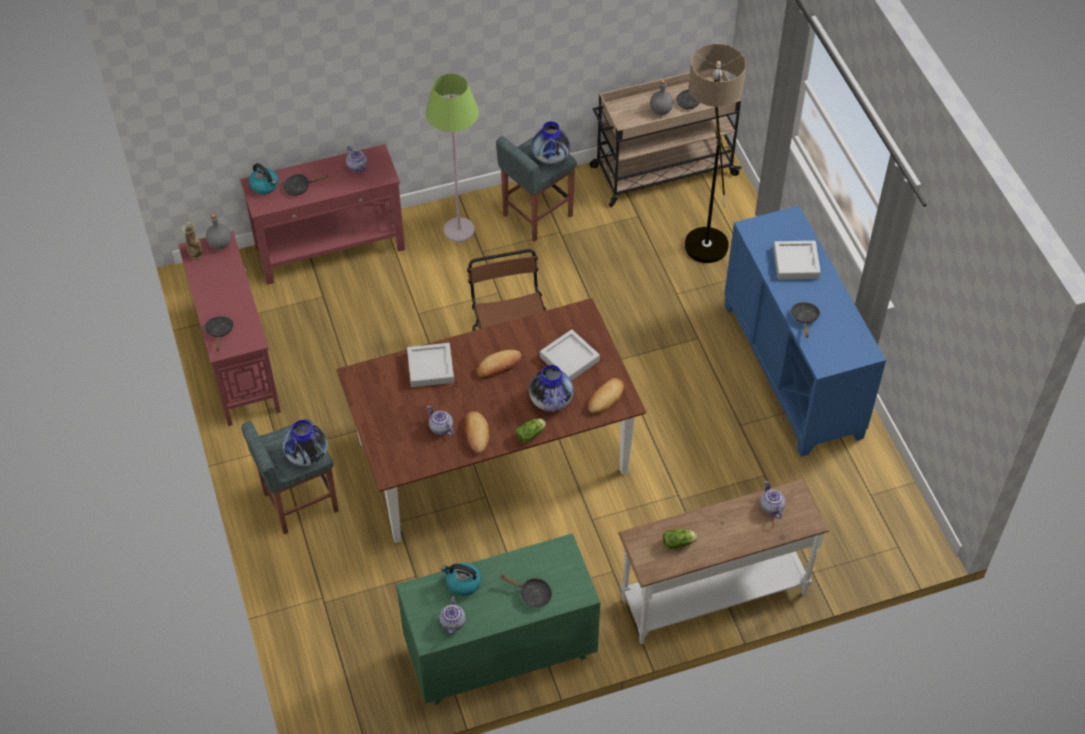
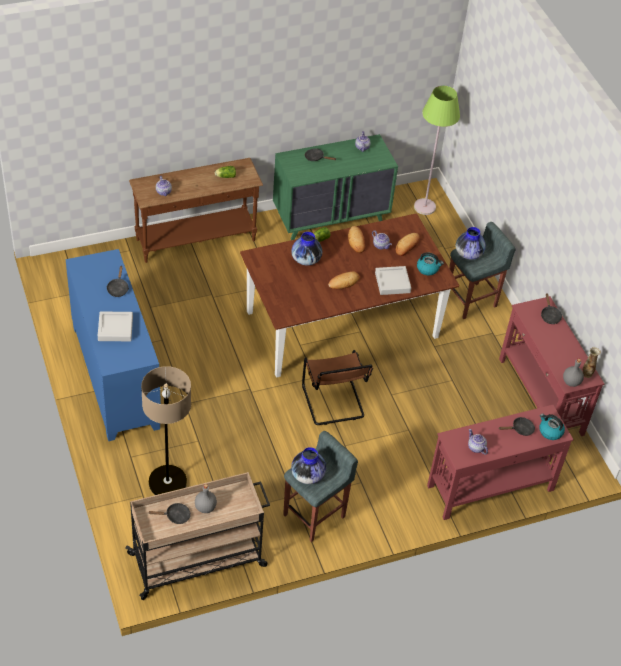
camera: 175 degrees right, 5 degrees down
green floor lamp [425,73,479,242] -> green floor lamp moved to [414,86,460,215]
kettle [441,563,481,596] -> kettle moved to [417,252,444,276]
grey tray [540,329,600,381] -> none
bread [588,378,624,413] -> bread moved to [396,233,420,256]
white console table [618,479,829,644] -> brown console table [129,158,263,263]

